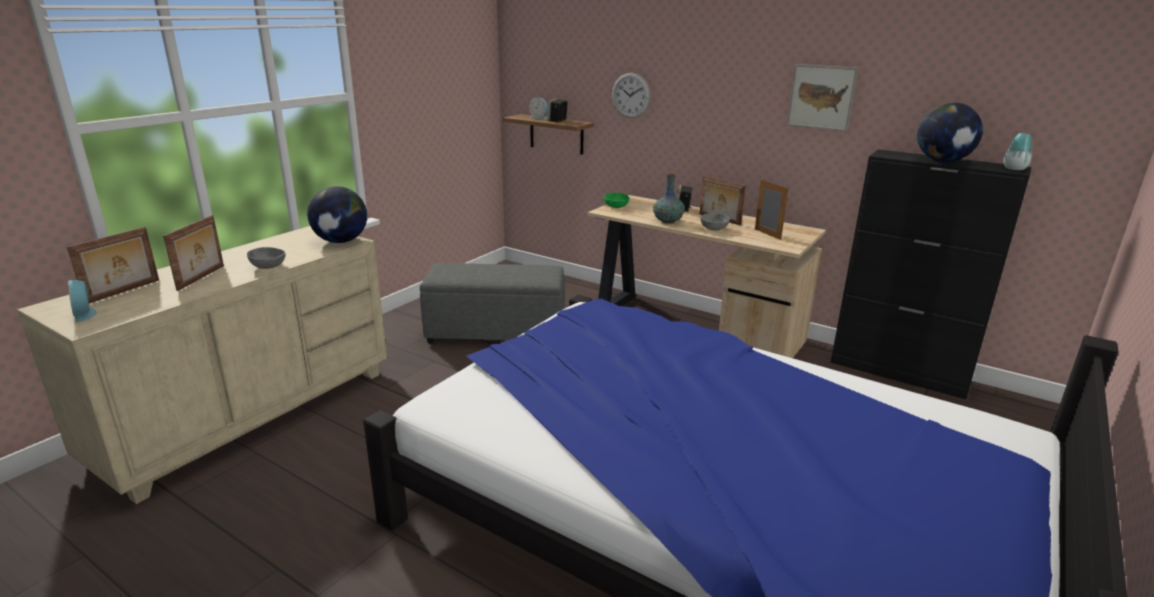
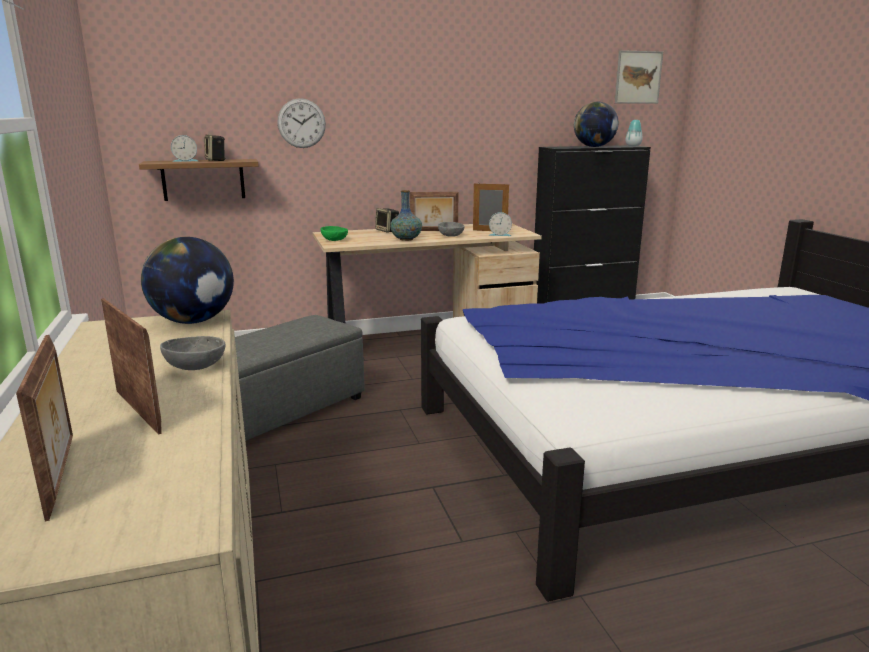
camera: 50 degrees left, 5 degrees down
alarm clock [68,280,97,322] -> alarm clock moved to [488,212,512,236]
picture [787,64,858,131] -> picture moved to [615,50,663,103]

